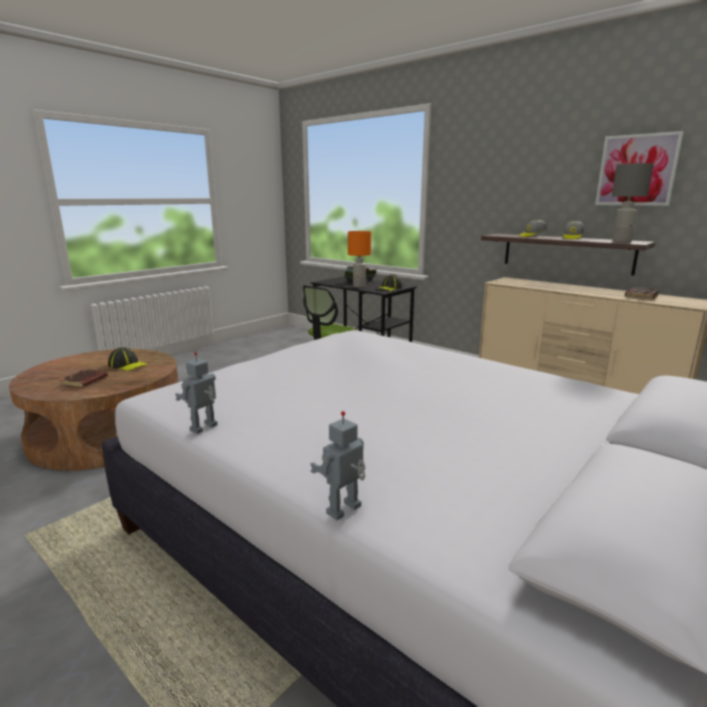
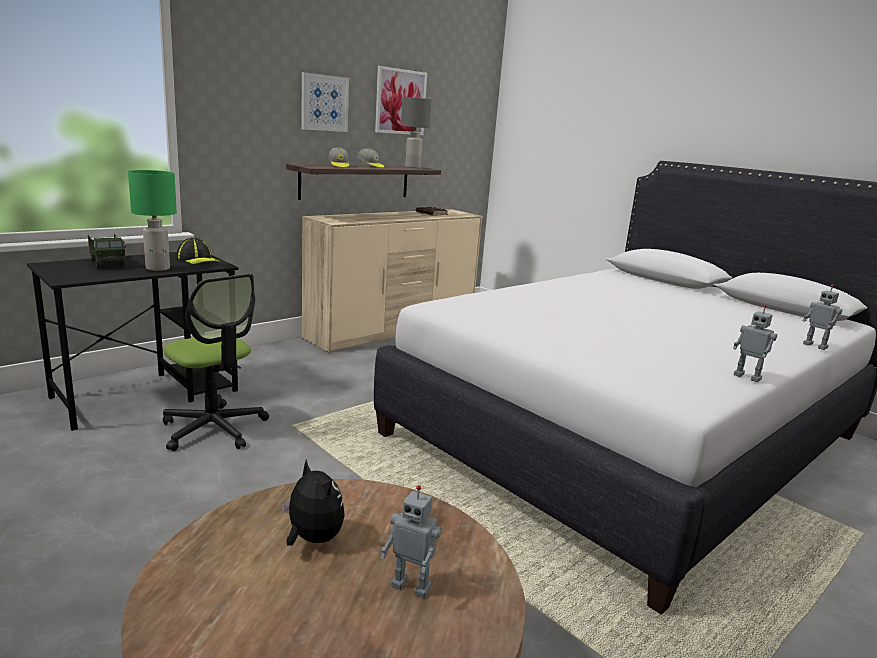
camera: 85 degrees left, 0 degrees up
brown book [61,369,108,388] -> toy robot [381,485,442,598]
cap [108,347,148,371] -> plush toy [281,459,345,546]
orange table lamp [348,231,371,288] -> green table lamp [128,170,177,271]
none -> picture [301,72,349,132]

